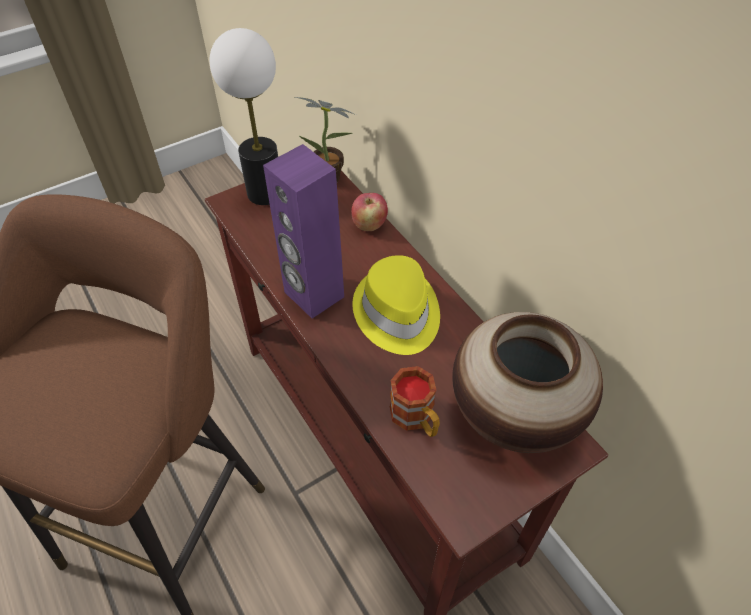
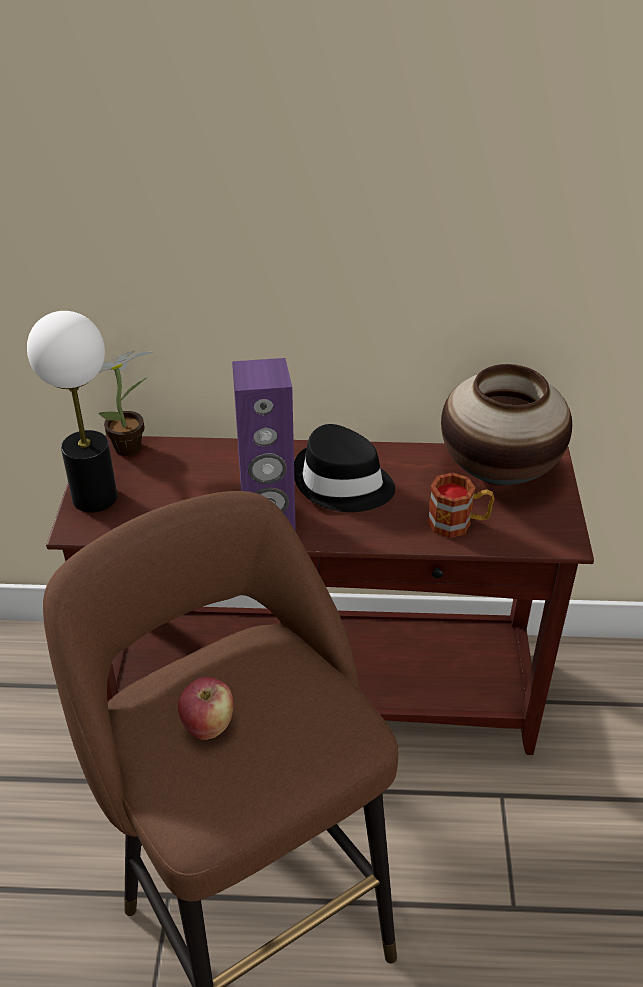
camera: 55 degrees left, 10 degrees down
apple [351,193,388,231] -> apple moved to [178,677,233,740]
yellow hat [352,255,440,355] -> black hat [294,424,395,512]

